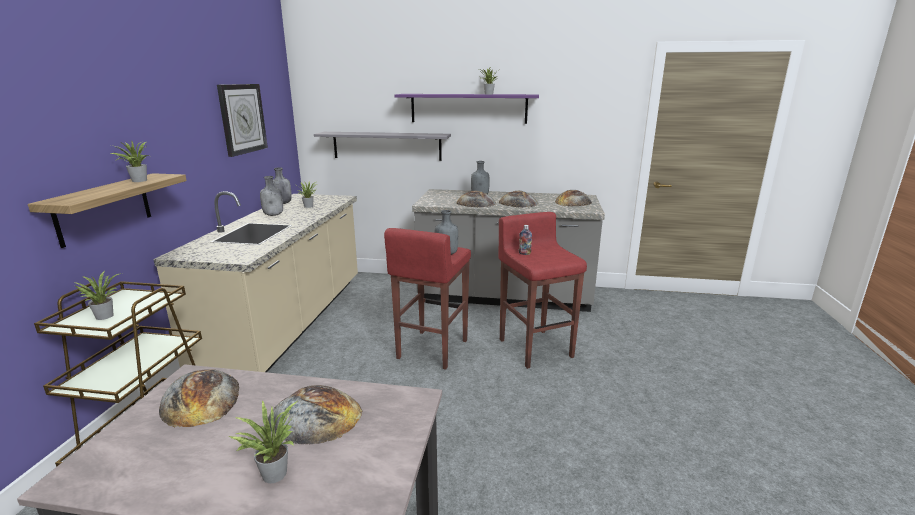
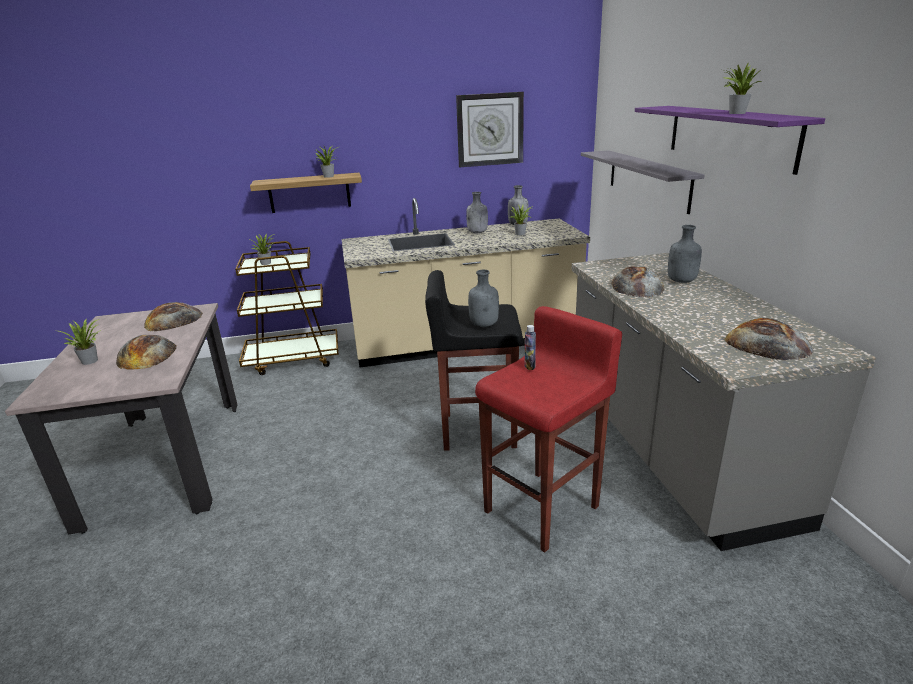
camera: 70 degrees right, 5 degrees up
red stool [384,228,471,370] -> black stool [425,270,523,451]
bread [499,190,538,208] -> none

